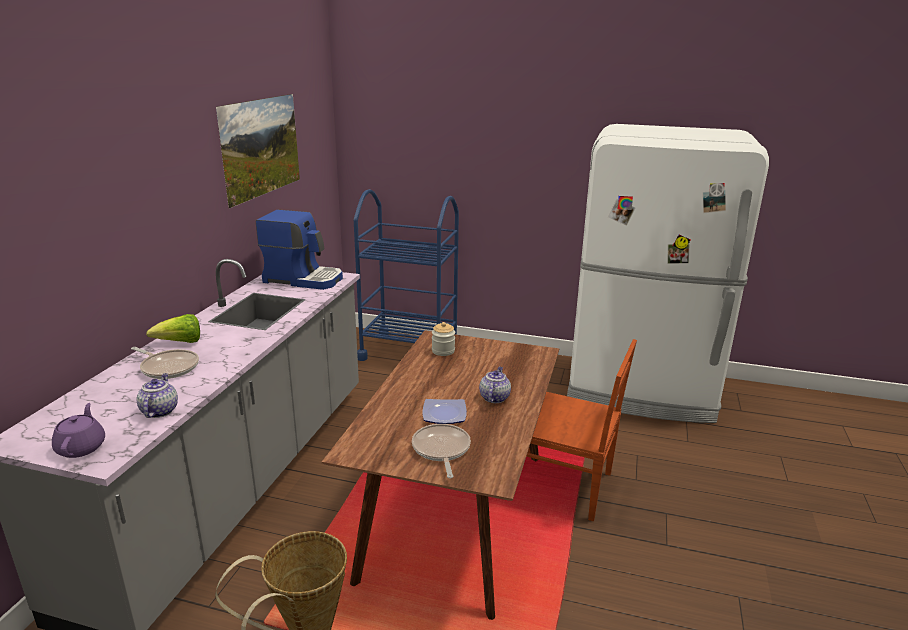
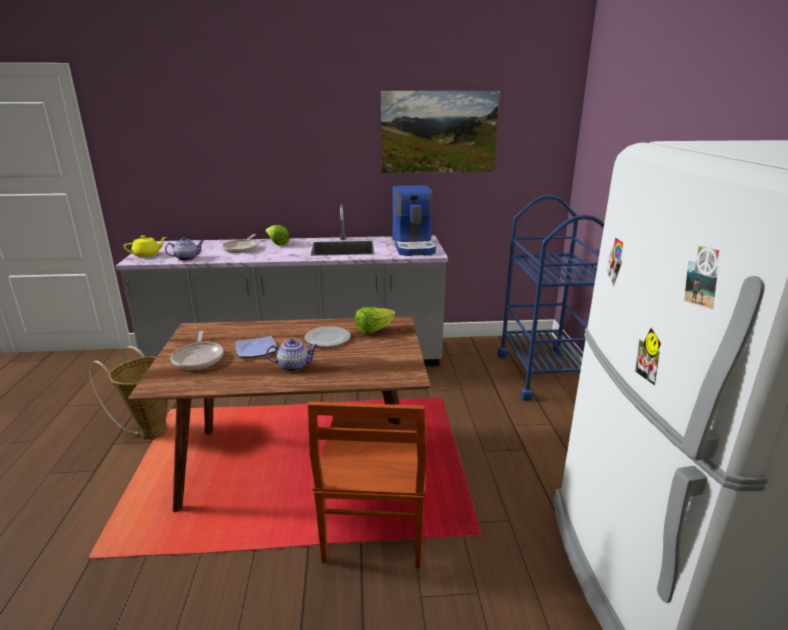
camera: 70 degrees right, 0 degrees up
purple teapot [52,403,105,458] -> yellow teapot [123,235,167,257]
frying pan [412,424,471,478] -> frying pan turned 105 degrees clockwise [170,331,224,370]
jar [432,322,455,356] -> lettuce [355,307,396,334]
none -> plate [304,326,351,347]

